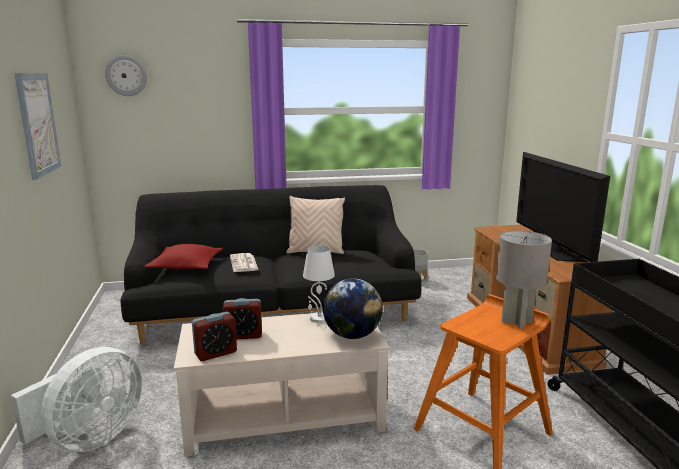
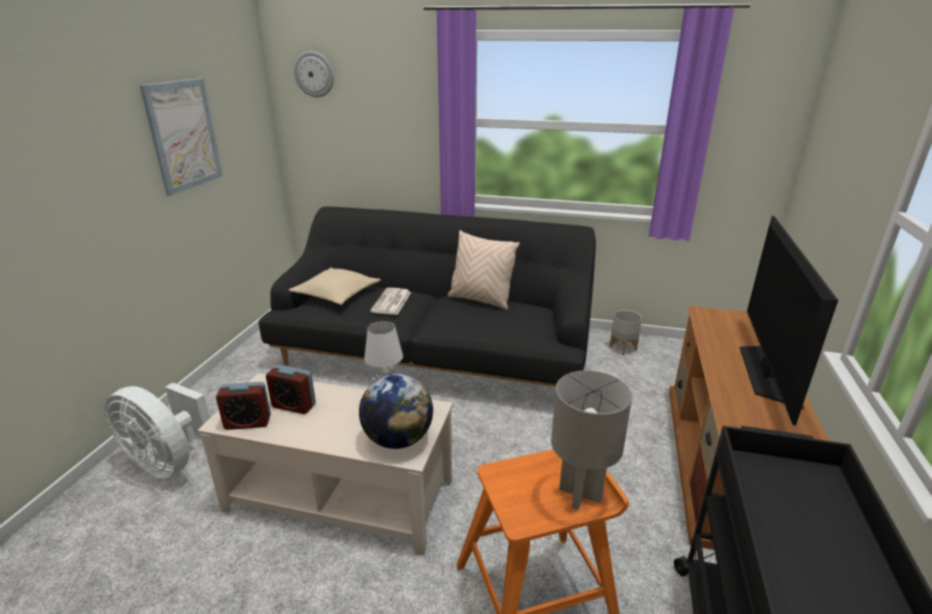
camera: 25 degrees right, 10 degrees up
white fan [11,347,142,452] -> white fan turned 60 degrees clockwise [105,383,210,479]
red pillow [144,244,223,270] -> beige pillow [289,268,381,305]

